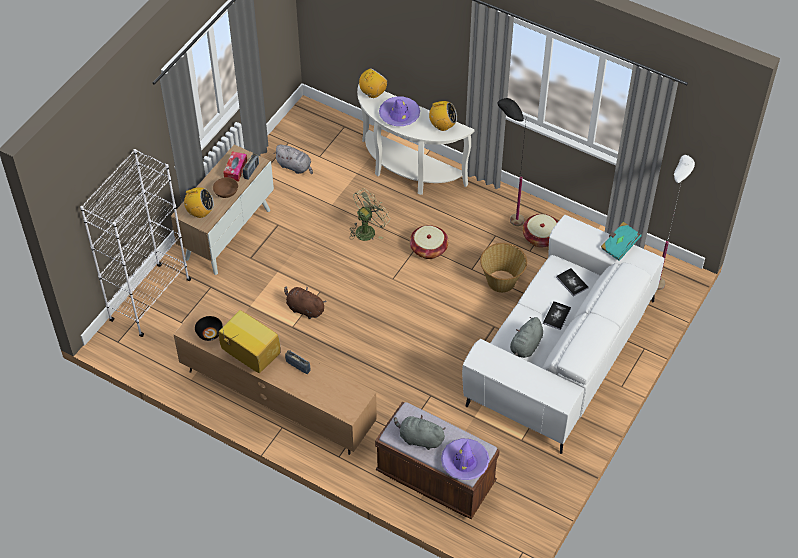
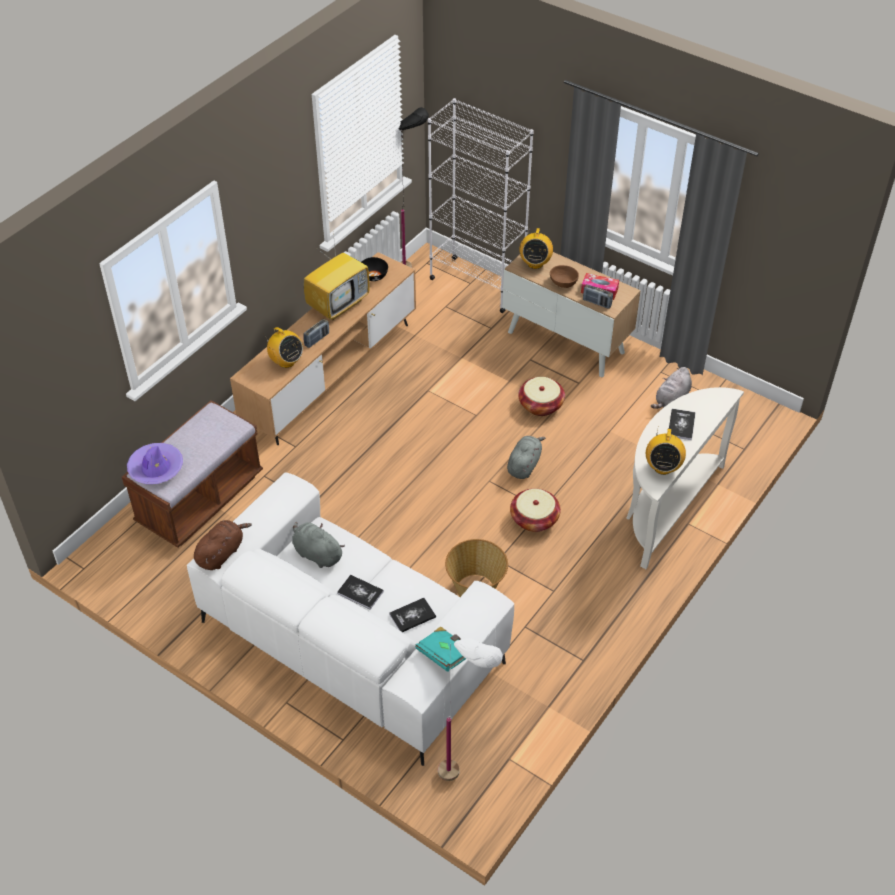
camera: 95 degrees right, 5 degrees down
brown plush toy [284,287,326,319] -> brown plush toy moved to [194,520,252,570]
green fan [349,188,388,241] -> none
radio [359,68,387,98] -> radio moved to [267,327,303,368]
purple hat [379,97,420,126] -> book [669,409,696,440]
grey plush toy [394,415,446,450] -> grey plush toy moved to [507,436,545,479]
black floor lamp [497,98,526,226] -> black floor lamp moved to [399,107,429,268]
basket [523,214,558,247] -> basket moved to [518,377,565,416]

